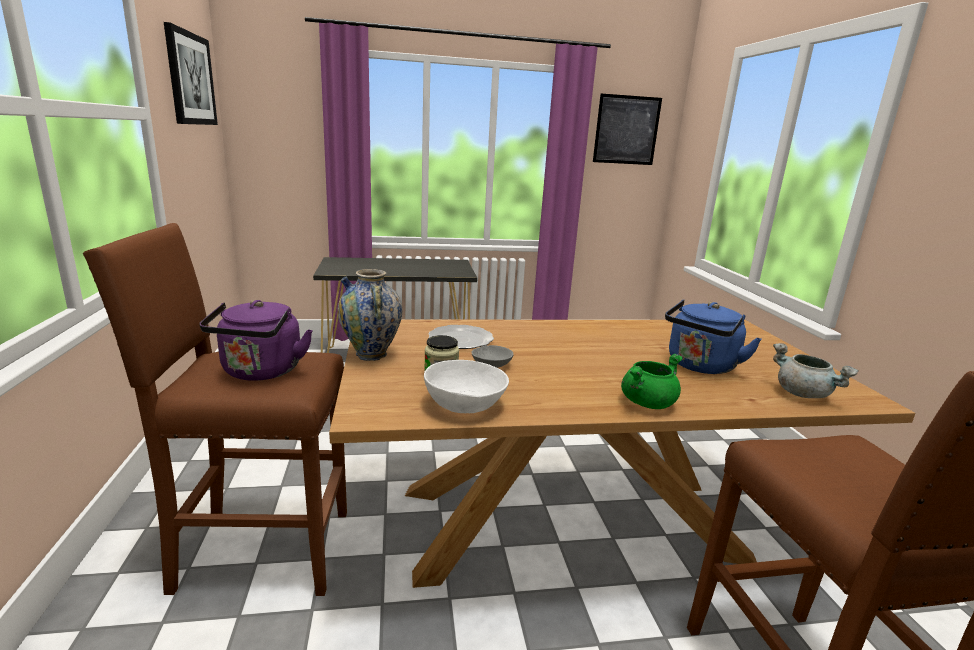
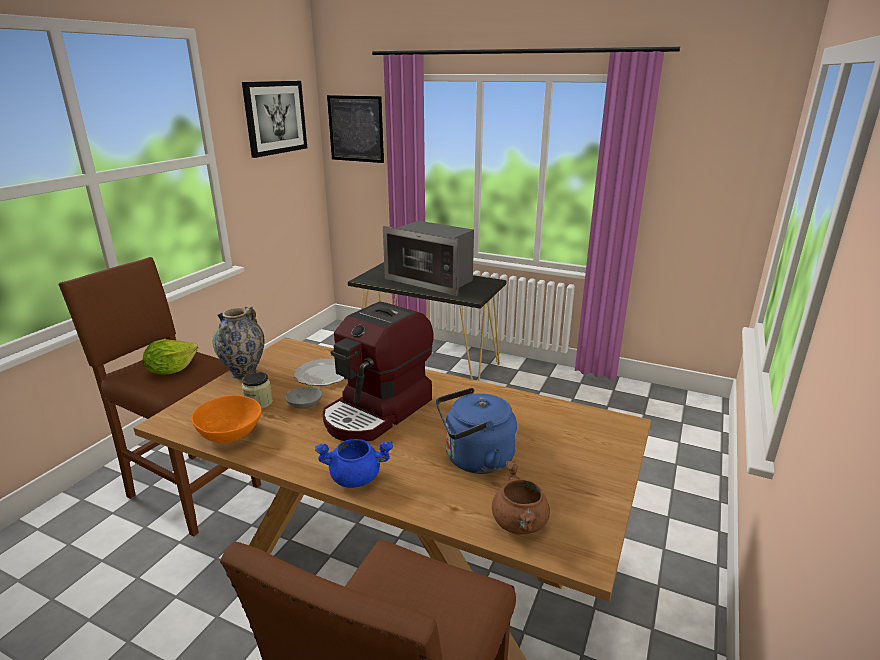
camera: 35 degrees right, 5 degrees up
purple kettle [199,300,313,381] -> lettuce [143,339,198,375]
white bowl [424,360,509,413] -> orange bowl [192,395,261,443]
picture [593,94,662,165] -> picture moved to [327,95,384,163]
green cooking pot [621,354,683,409] -> blue cooking pot [315,439,393,488]
grey cooking pot [773,343,859,398] -> brown cooking pot [492,461,550,534]
none -> coffee machine [323,301,434,442]
none -> microwave [383,221,474,296]

